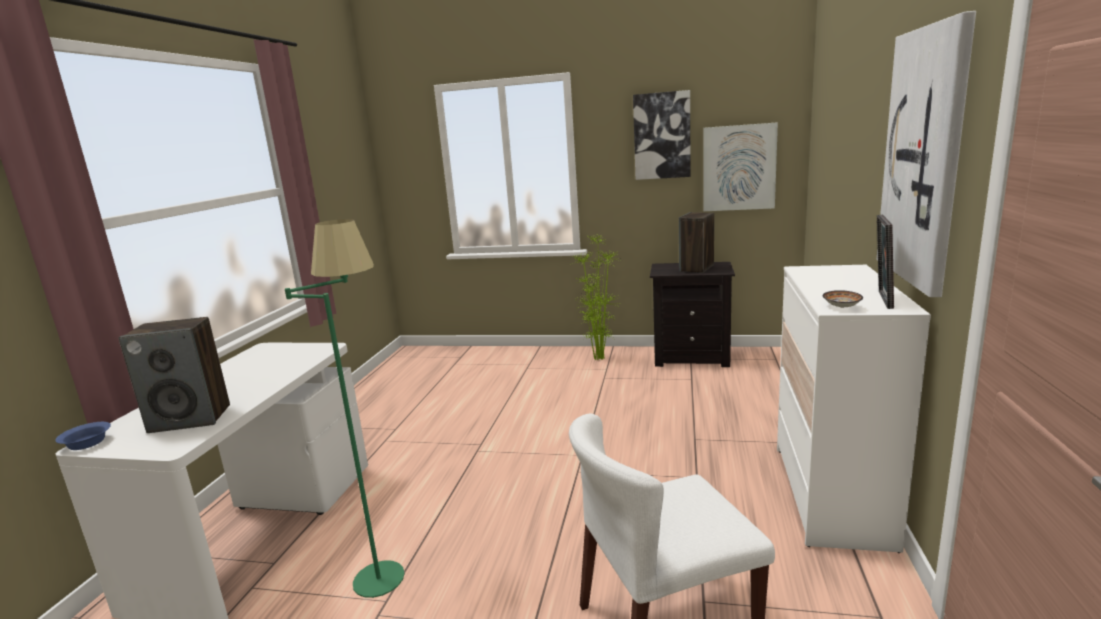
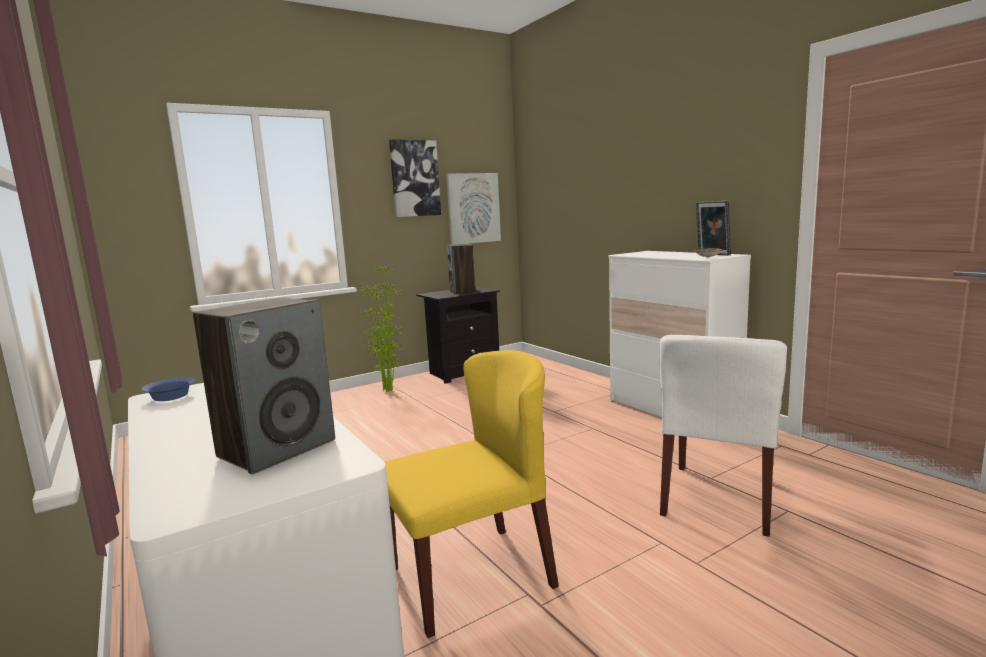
camera: 45 degrees left, 5 degrees down
blue bowl [55,422,111,450] -> blue bowl moved to [141,377,195,401]
green floor lamp [285,219,405,598] -> yellow chair [384,350,559,638]
picture [877,11,976,297] -> none

